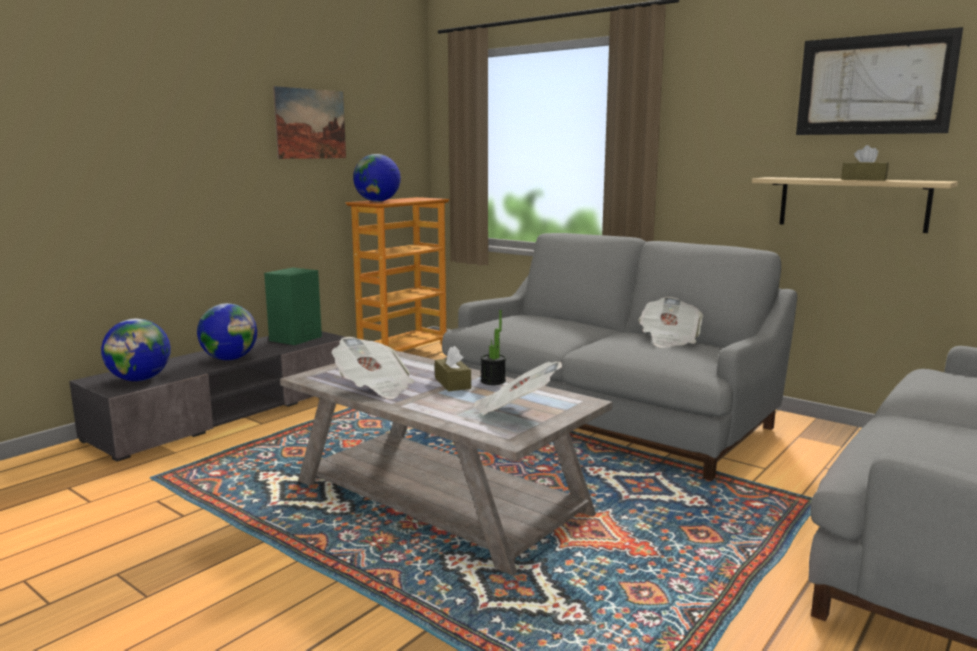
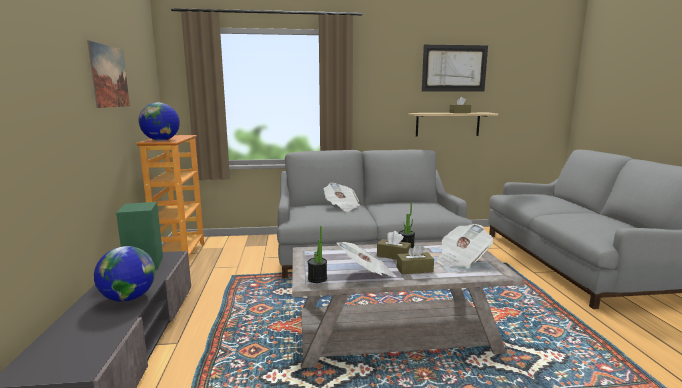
camera: 45 degrees left, 0 degrees up
globe [101,319,170,381] -> none
newspaper [638,297,703,348] -> newspaper moved to [324,183,360,212]
none -> potted plant [308,226,327,283]
none -> brown tissue box [397,243,434,274]

